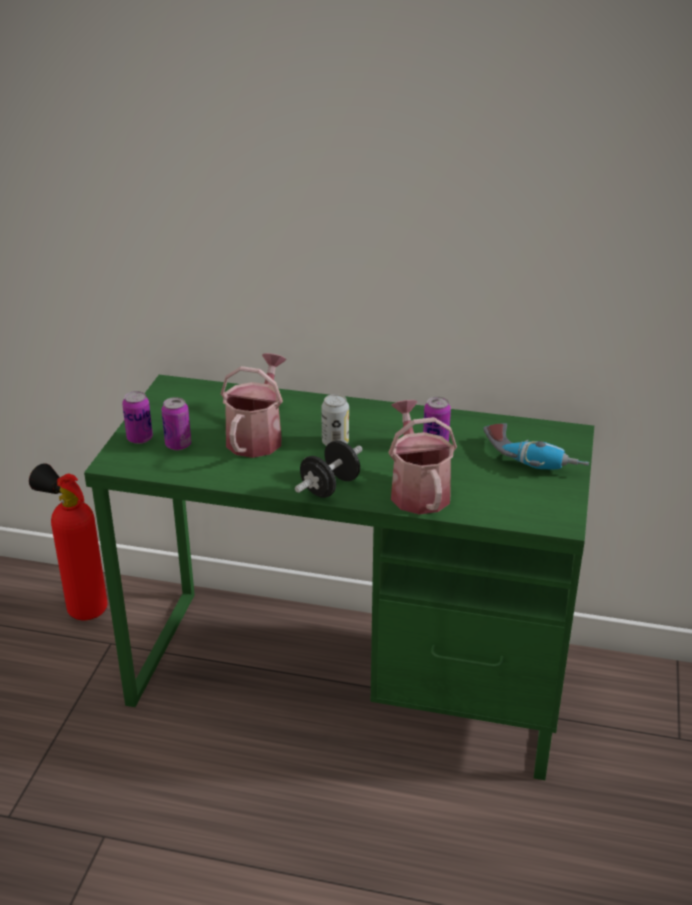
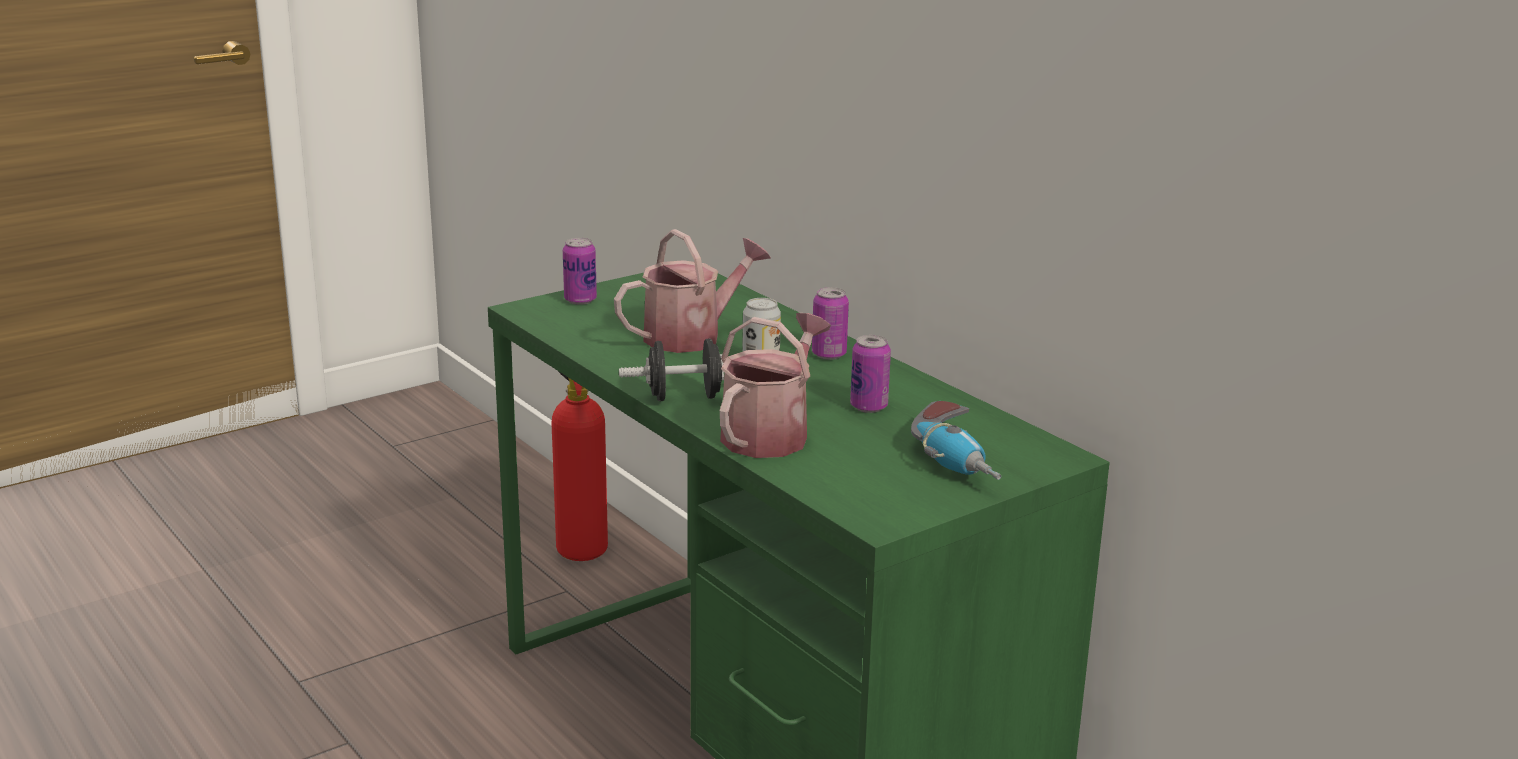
camera: 40 degrees right, 10 degrees down
can [161,397,191,451] -> can moved to [812,287,849,360]

